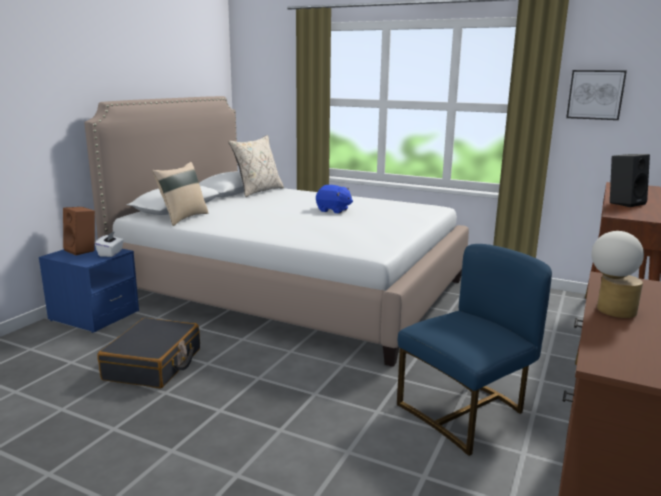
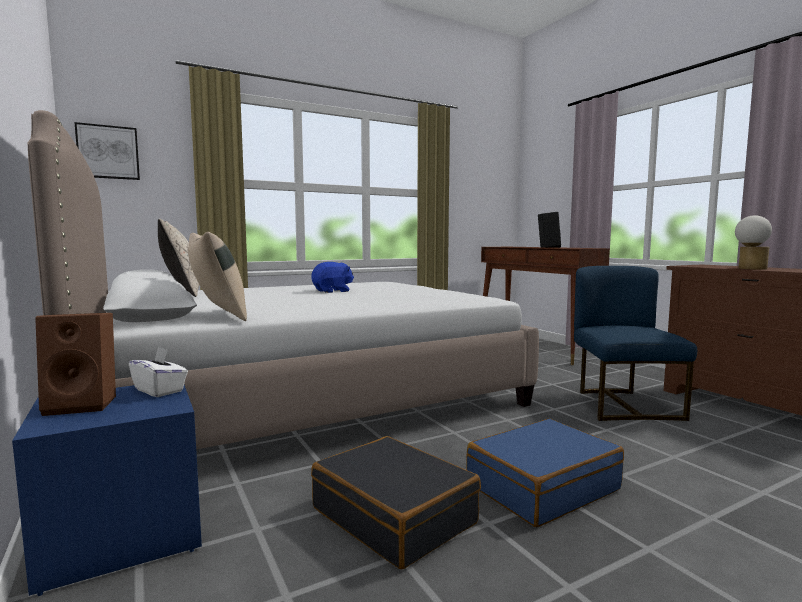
camera: 55 degrees left, 10 degrees down
picture [566,70,627,120] -> picture moved to [74,122,140,180]
none -> blue suitcase [466,419,624,527]

